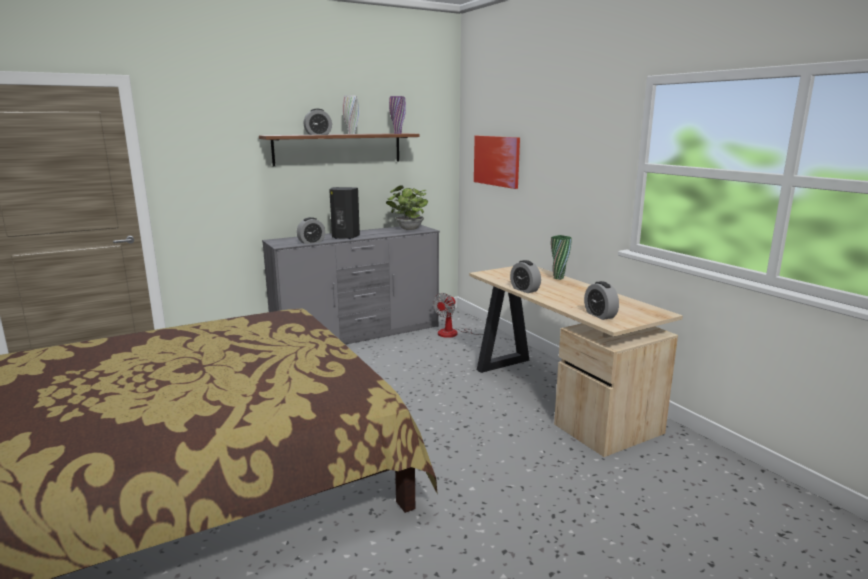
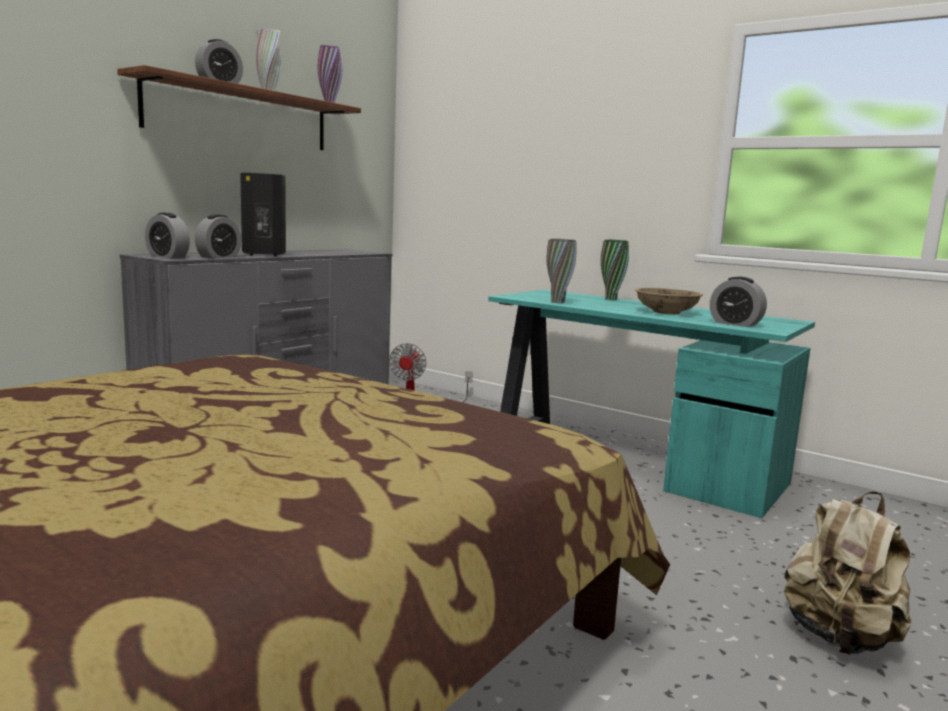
camera: 25 degrees left, 5 degrees down
potted plant [386,185,428,230] -> none
beige desk [469,266,683,457] -> turquoise desk [488,290,815,518]
picture [474,136,520,189] -> none
alarm clock [510,260,541,293] -> alarm clock moved to [145,213,190,258]
none -> grey vase [546,239,576,304]
none -> beige bowl [635,288,703,314]
none -> beige backpack [784,492,912,655]

